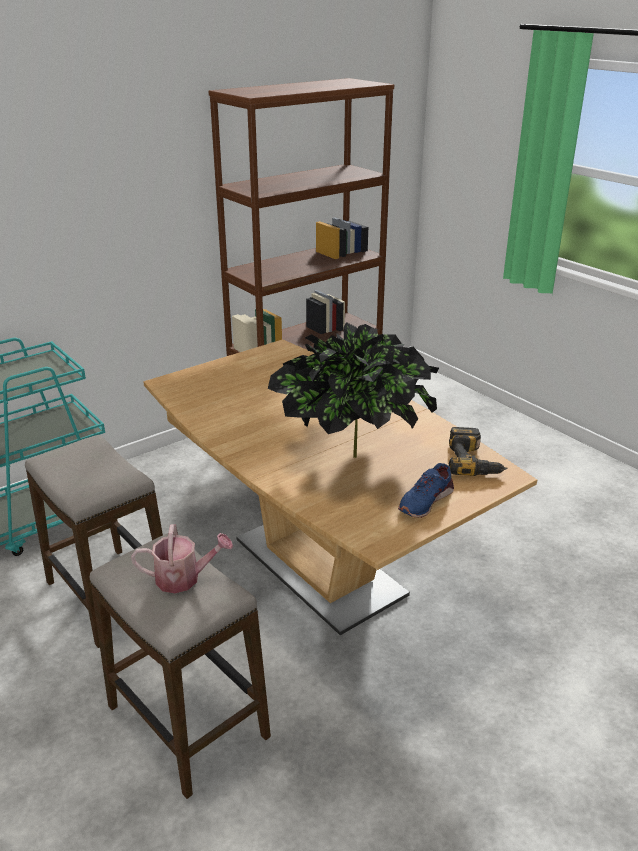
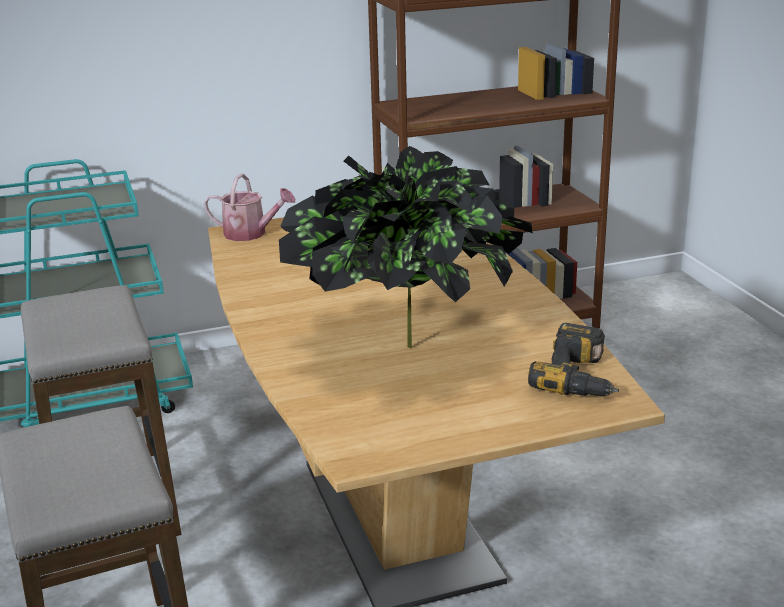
camera: 20 degrees right, 5 degrees down
watering can [131,524,233,593] -> watering can moved to [204,173,295,241]
blue shoe [398,463,454,518] -> none

